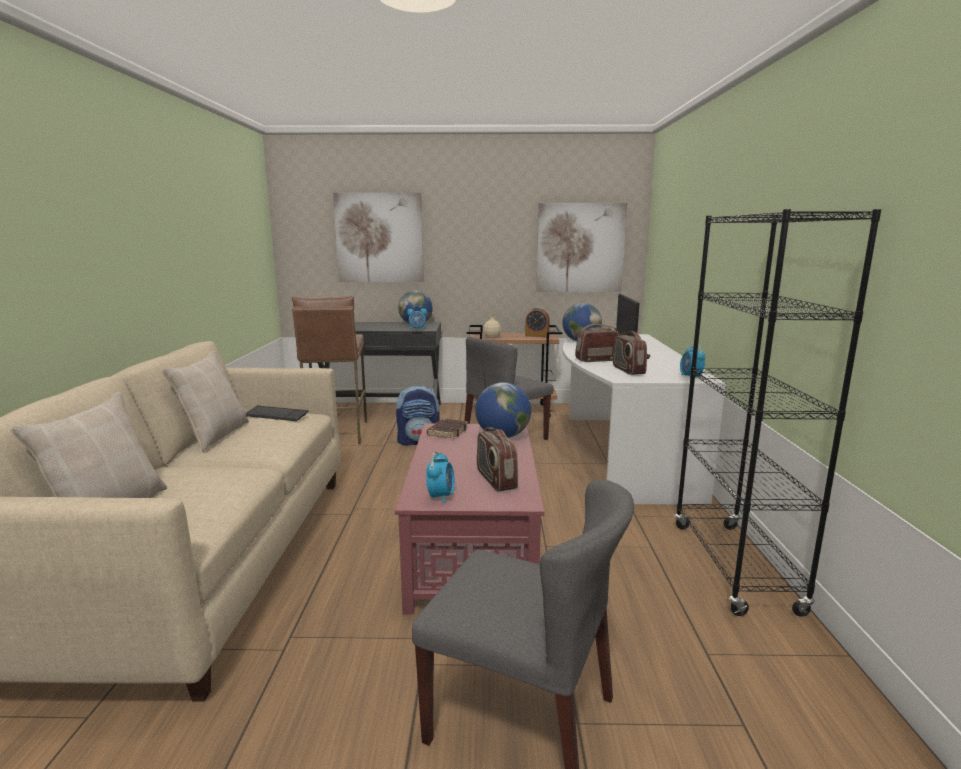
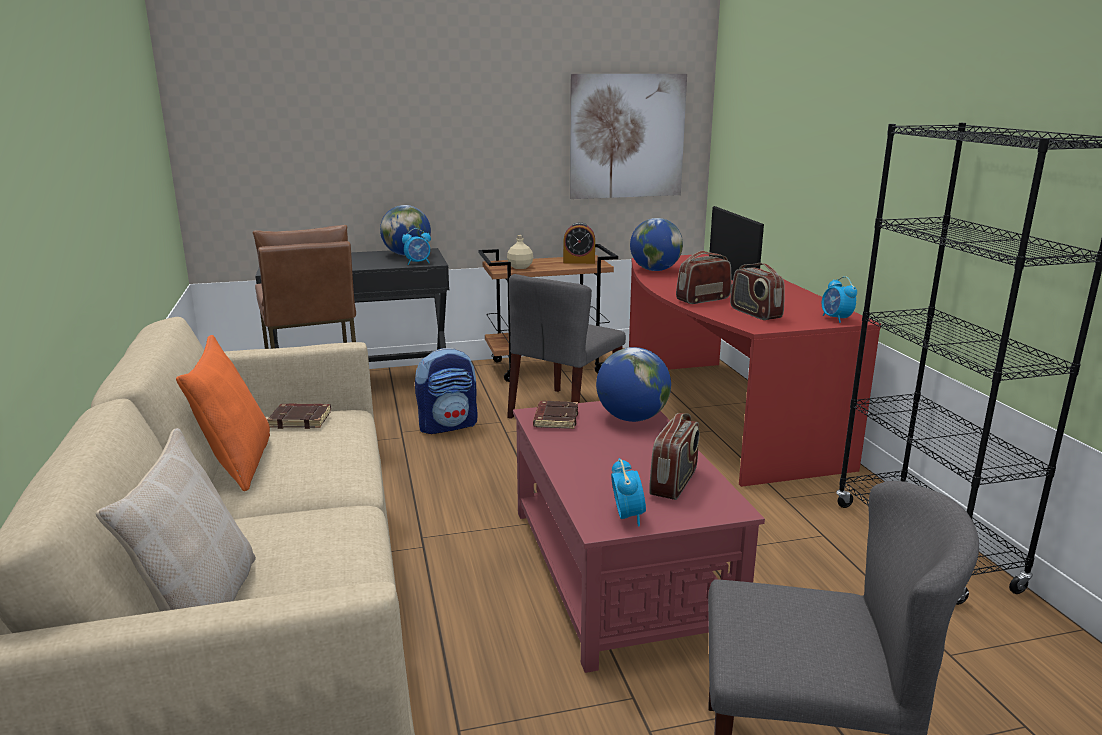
camera: 15 degrees left, 5 degrees up
beige pillow [161,350,249,451] -> orange pillow [176,335,270,491]
keyboard [245,406,308,421] -> brown book [267,403,331,429]
picture [333,193,424,282] -> none
radio [477,427,518,492] -> radio turned 120 degrees counterclockwise [649,413,700,500]
white desk [563,334,726,504] -> red desk [629,254,881,487]

